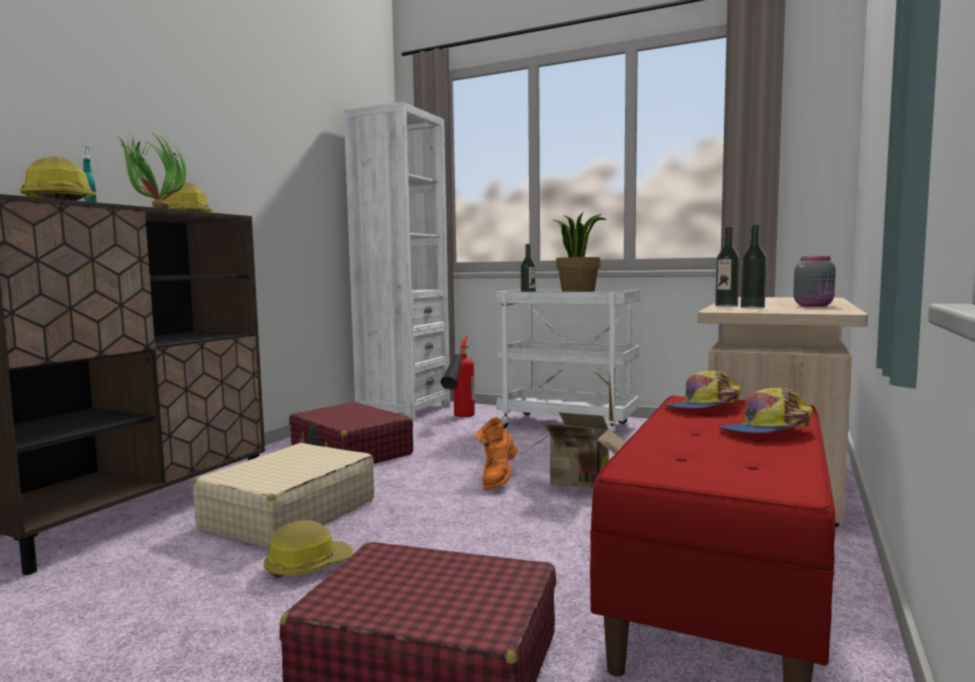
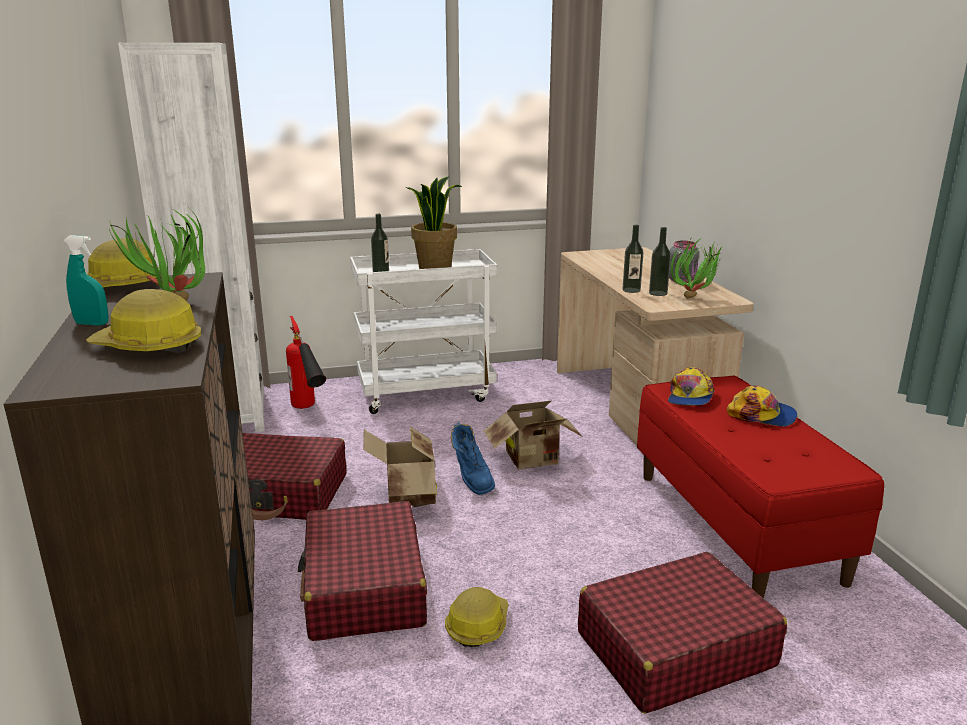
camera: 40 degrees left, 15 degrees up
beige suitcase [193,443,374,549] -> red suitcase [298,501,427,641]
orange boot [474,417,518,490] -> blue boot [451,423,495,495]
cap [719,388,813,433] -> cap turned 90 degrees counterclockwise [727,385,798,427]
none -> cardboard box [363,426,437,507]
none -> potted plant [671,235,723,299]

